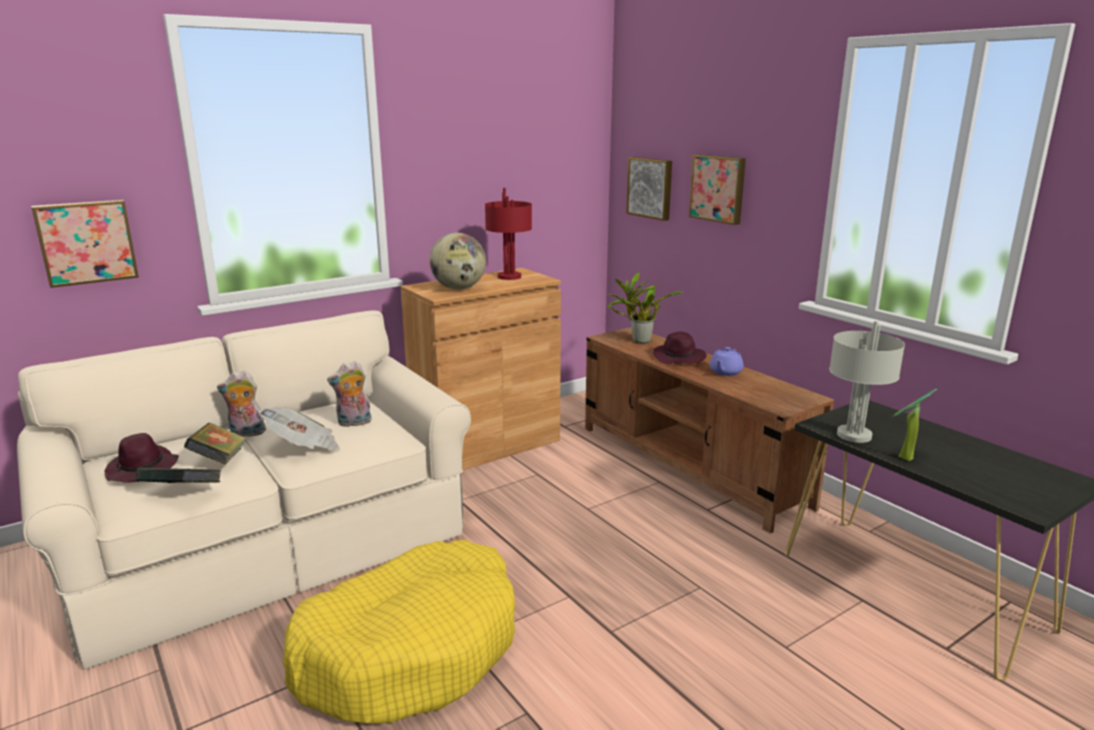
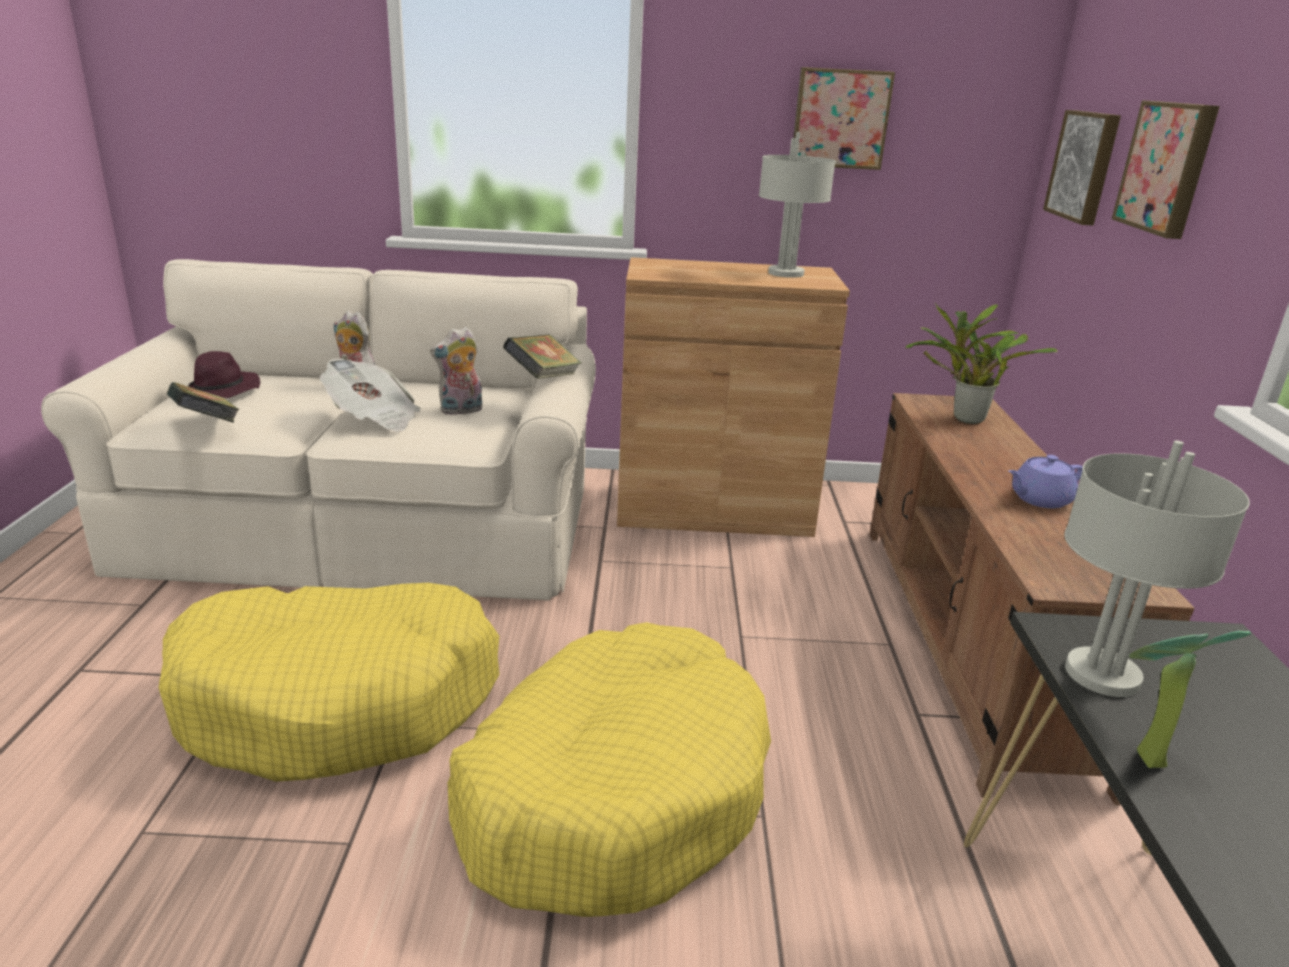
camera: 35 degrees right, 5 degrees up
picture [31,200,139,288] -> picture moved to [793,67,895,170]
book [184,423,247,465] -> book moved to [503,334,582,379]
plush toy [327,361,372,427] -> plush toy turned 45 degrees counterclockwise [430,327,482,415]
globe [429,233,486,289] -> none
red table lamp [485,188,532,280] -> grey table lamp [759,132,836,278]
purple hat [653,332,707,364] -> none
none -> yellow dog bed [448,622,771,917]

